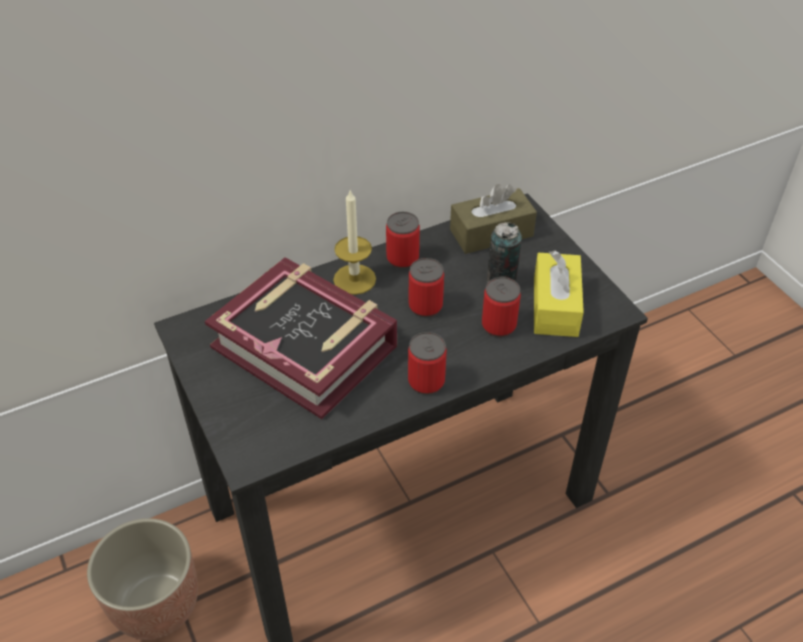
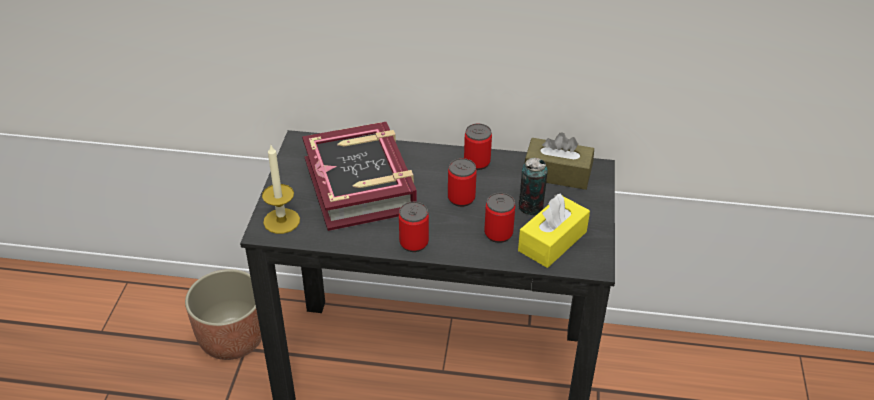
camera: 35 degrees right, 5 degrees down
candle [333,190,376,295] -> candle moved to [262,145,300,234]

